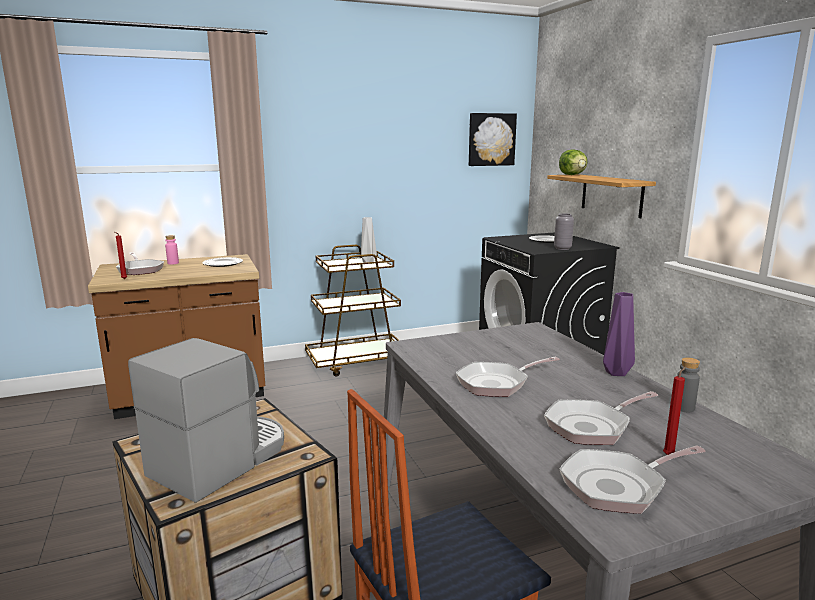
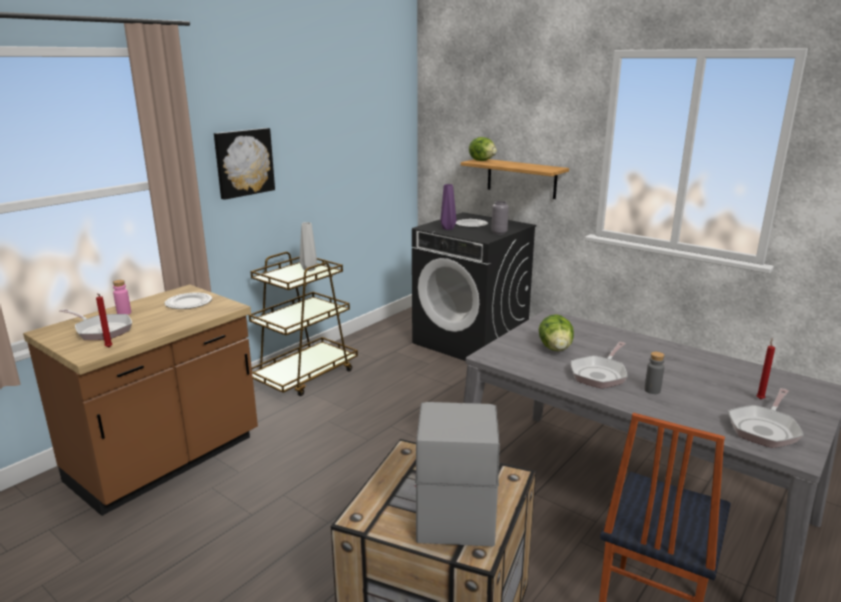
camera: 30 degrees left, 5 degrees up
picture [469,113,517,166] -> picture moved to [214,128,275,200]
frying pan [544,391,658,445] -> none
purple vase [603,292,635,376] -> purple vase moved to [441,184,456,230]
grey bottle [677,357,700,412] -> grey bottle moved to [644,352,665,394]
none -> lettuce [539,314,574,351]

